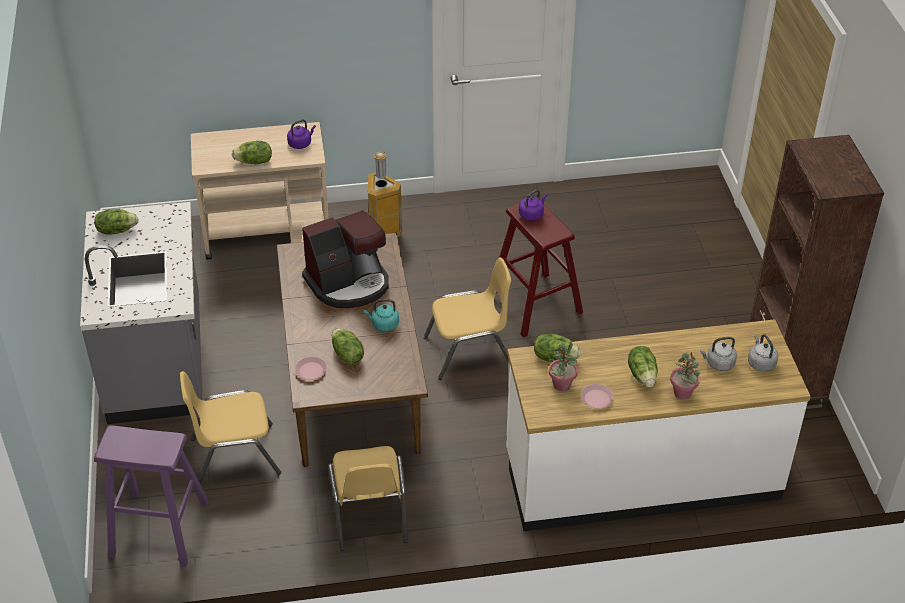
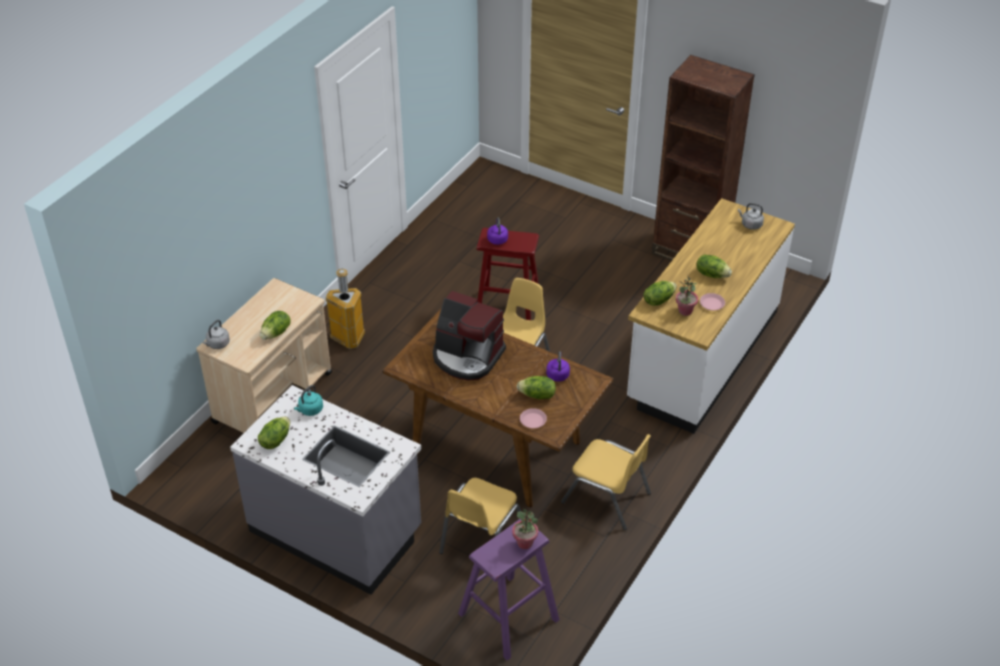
camera: 50 degrees left, 0 degrees up
purple kettle [287,119,316,149] -> purple kettle moved to [546,351,570,382]
coffee machine [302,210,389,308] -> coffee machine turned 105 degrees clockwise [433,291,506,381]
turquoise kettle [364,299,399,332] -> turquoise kettle moved to [294,385,323,416]
potted plant [670,352,700,400] -> potted plant moved to [512,509,538,549]
grey kettle [700,337,737,371] -> grey kettle moved to [203,320,230,349]

